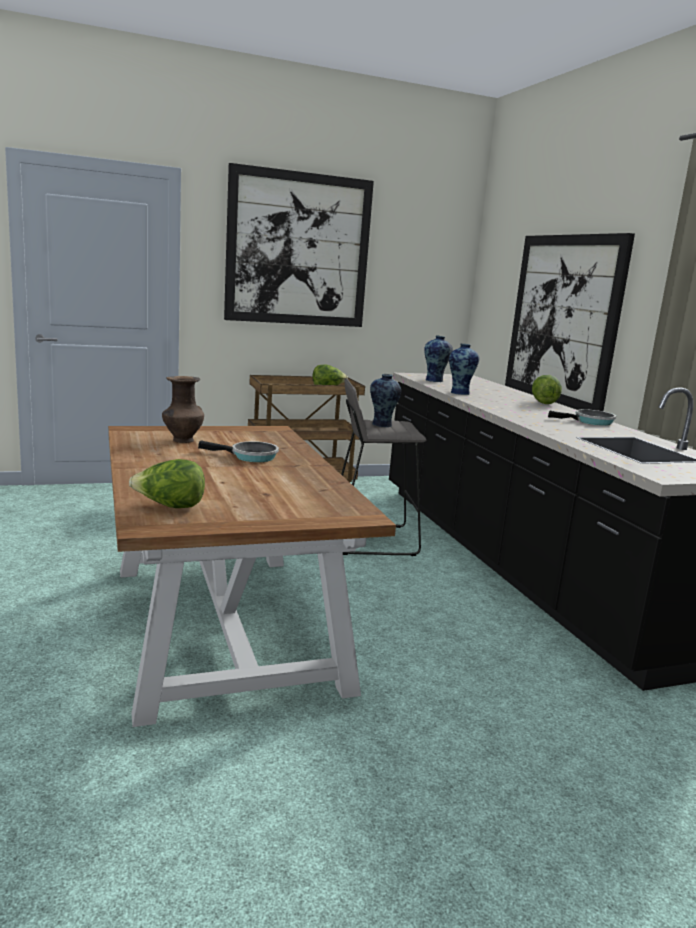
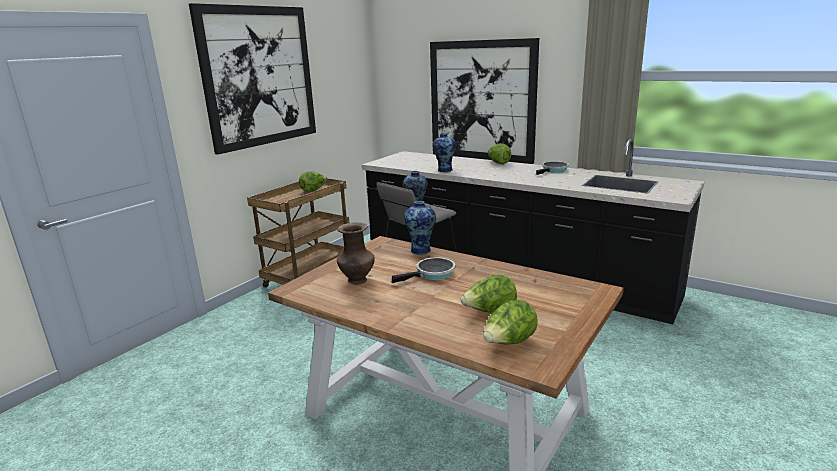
camera: 35 degrees left, 5 degrees up
vase [424,336,453,382] -> vase moved to [404,201,436,255]
none -> lettuce [461,275,517,313]

